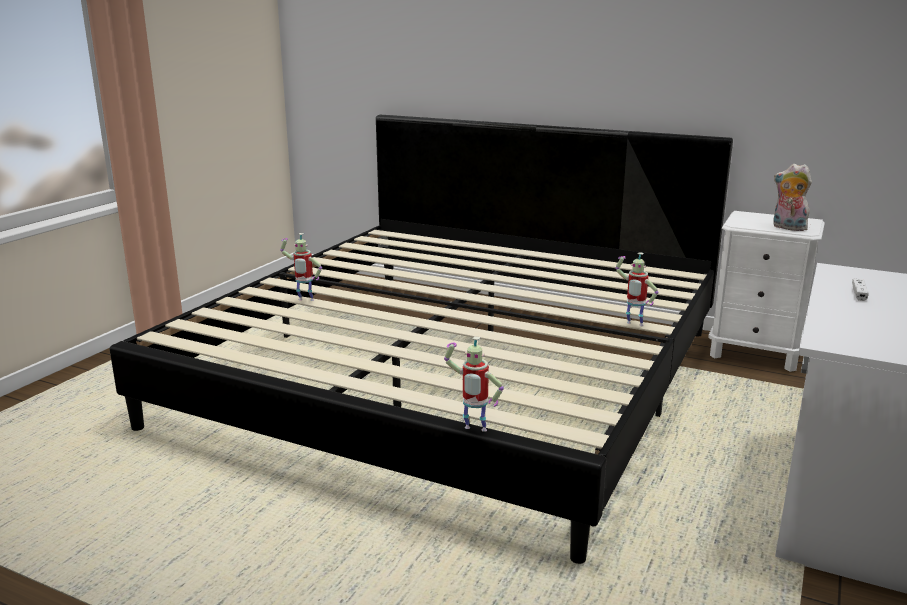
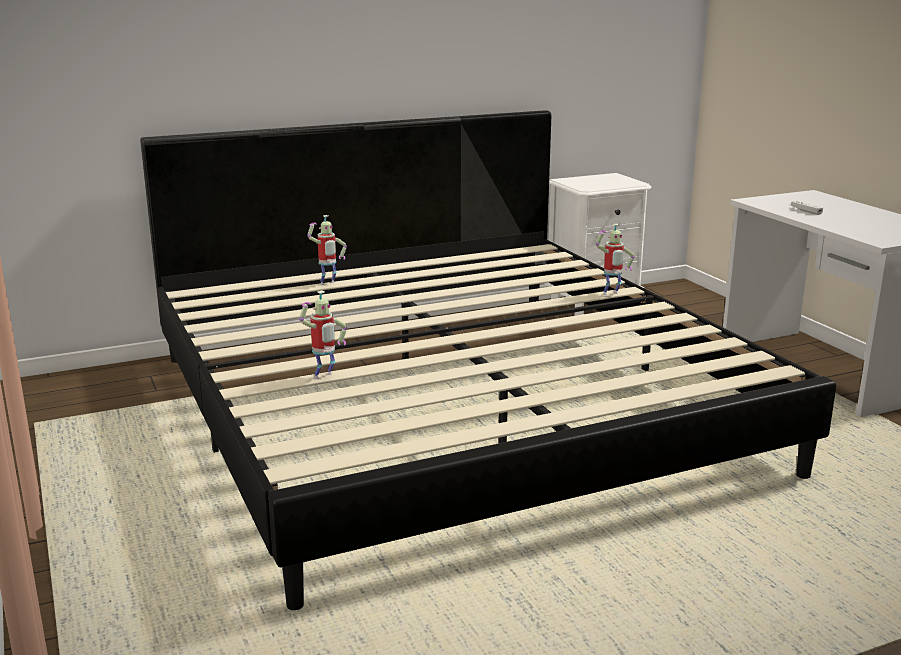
camera: 50 degrees left, 0 degrees up
toy robot [444,336,504,432] -> toy robot moved to [307,215,347,285]
plush toy [774,164,812,231] -> none

